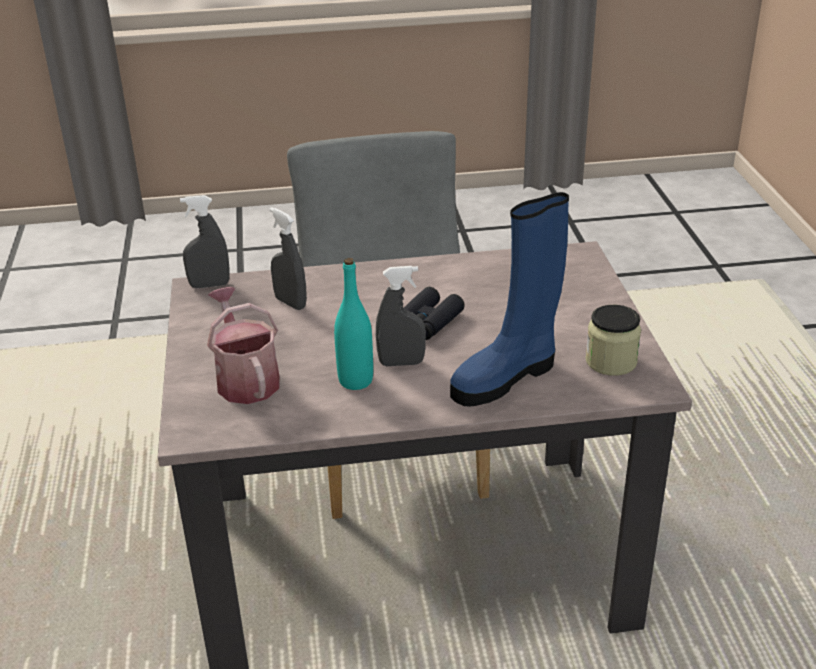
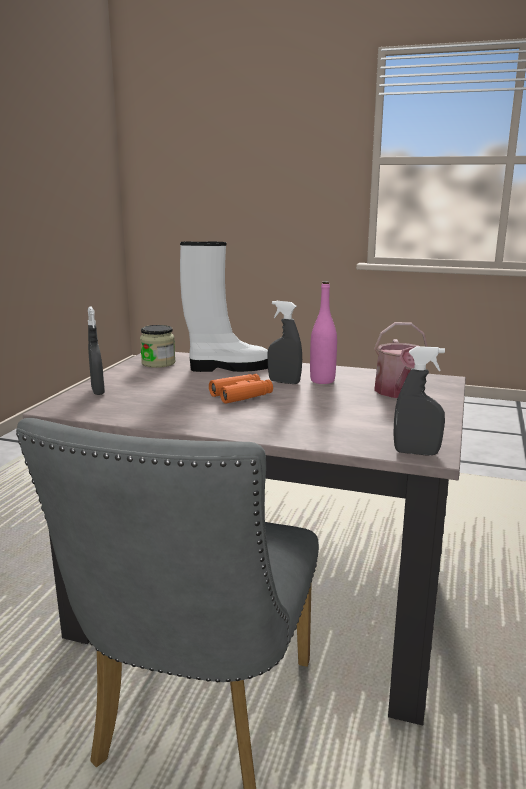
camera: 155 degrees left, 15 degrees down
grey spray bottle [269,207,307,310] -> grey spray bottle moved to [88,307,105,395]
turquoise bottle [334,258,373,390] -> pink bottle [310,281,337,384]
black binoculars [404,287,465,340] -> orange binoculars [209,374,273,404]
blue boot [450,192,569,406] -> white boot [180,242,268,372]

